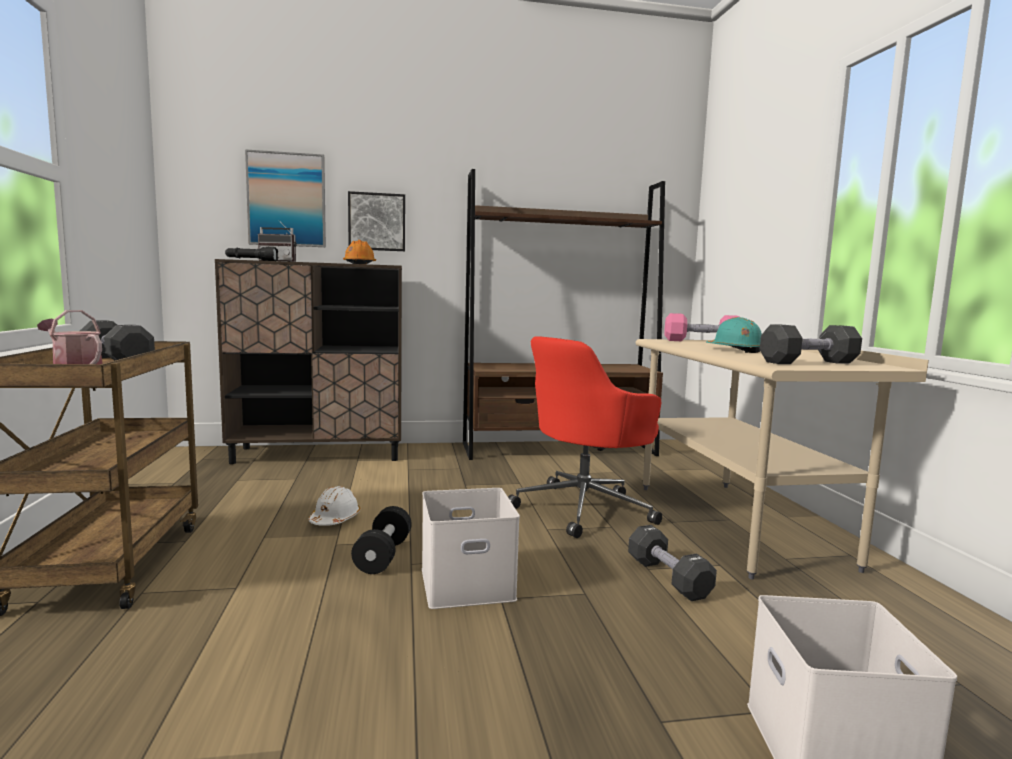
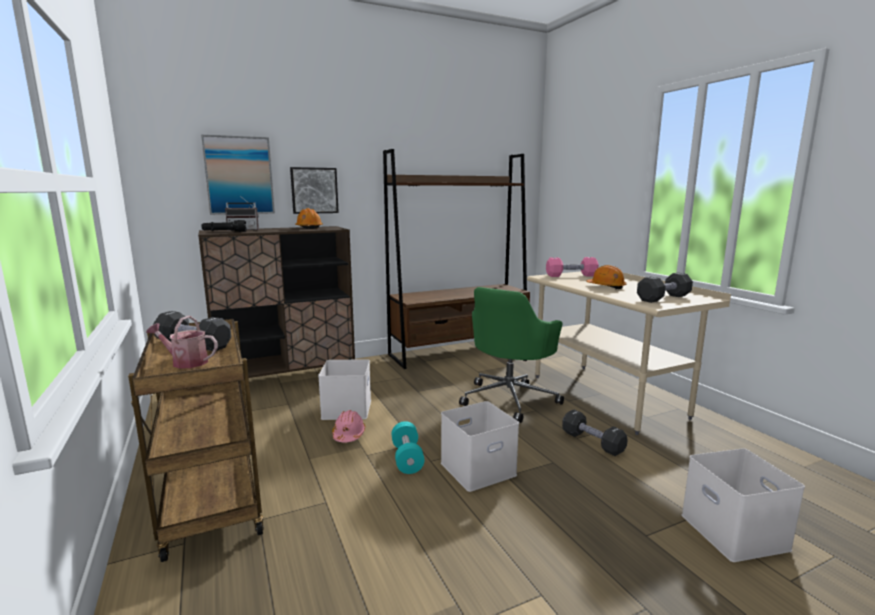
camera: 15 degrees left, 5 degrees up
white hard hat [308,486,360,526] -> pink hard hat [332,410,365,442]
black dumbbell [351,506,412,574] -> turquoise dumbbell [392,421,425,474]
red office chair [508,336,662,538] -> green office chair [459,287,564,423]
turquoise hard hat [706,317,762,353] -> orange hard hat [586,265,626,289]
none -> white storage box [318,359,371,420]

